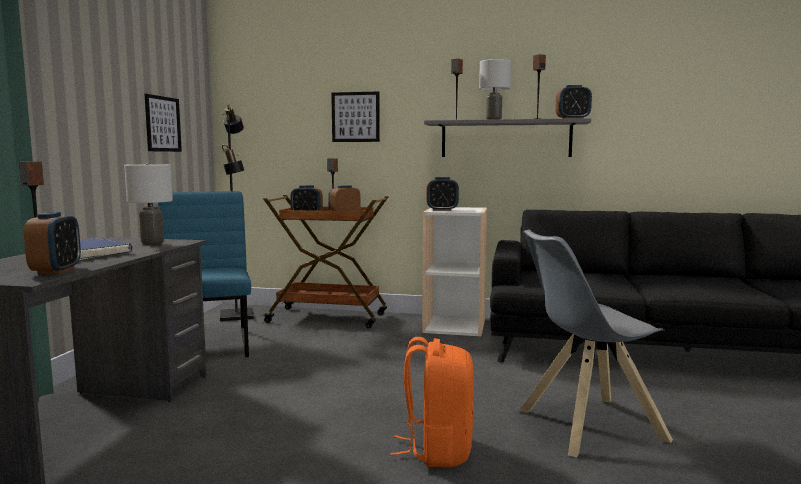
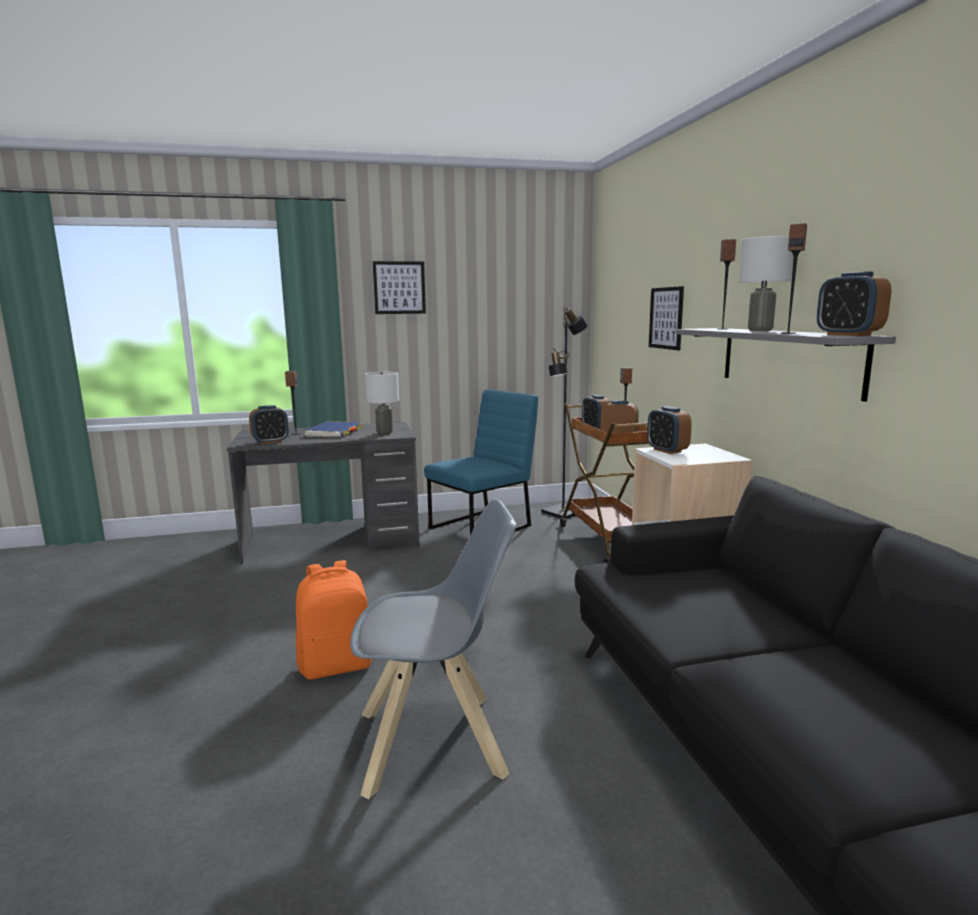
camera: 65 degrees right, 5 degrees up
picture [145,94,182,152] -> picture moved to [373,261,426,314]
grey chair [519,229,673,457] -> grey chair turned 120 degrees clockwise [350,500,517,799]

